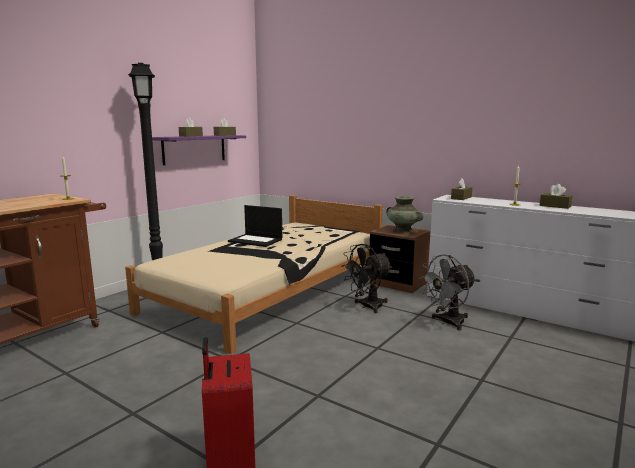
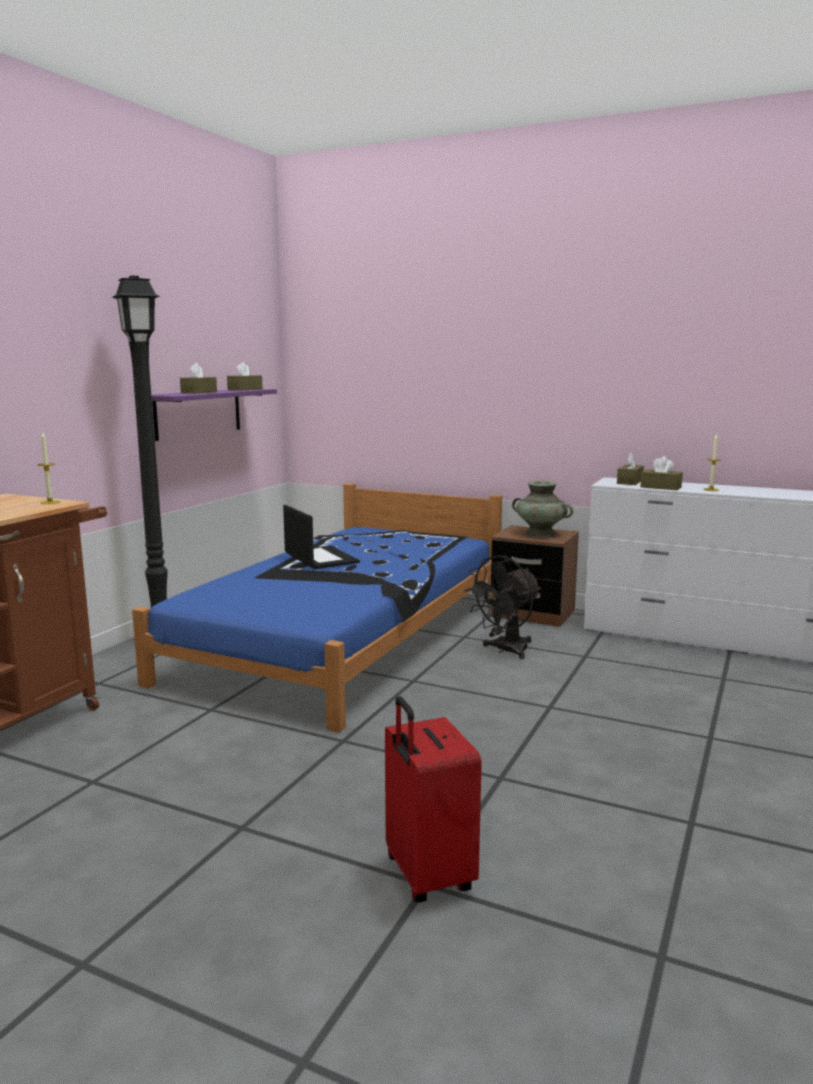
camera: 10 degrees left, 0 degrees up
beige bed [125,195,383,354] -> blue bed [132,483,502,733]
laptop [228,205,282,247] -> laptop turned 135 degrees counterclockwise [283,505,360,569]
grey fan [419,254,477,330] -> none
brown tissue box [540,184,573,209] -> brown tissue box moved to [640,456,683,490]

